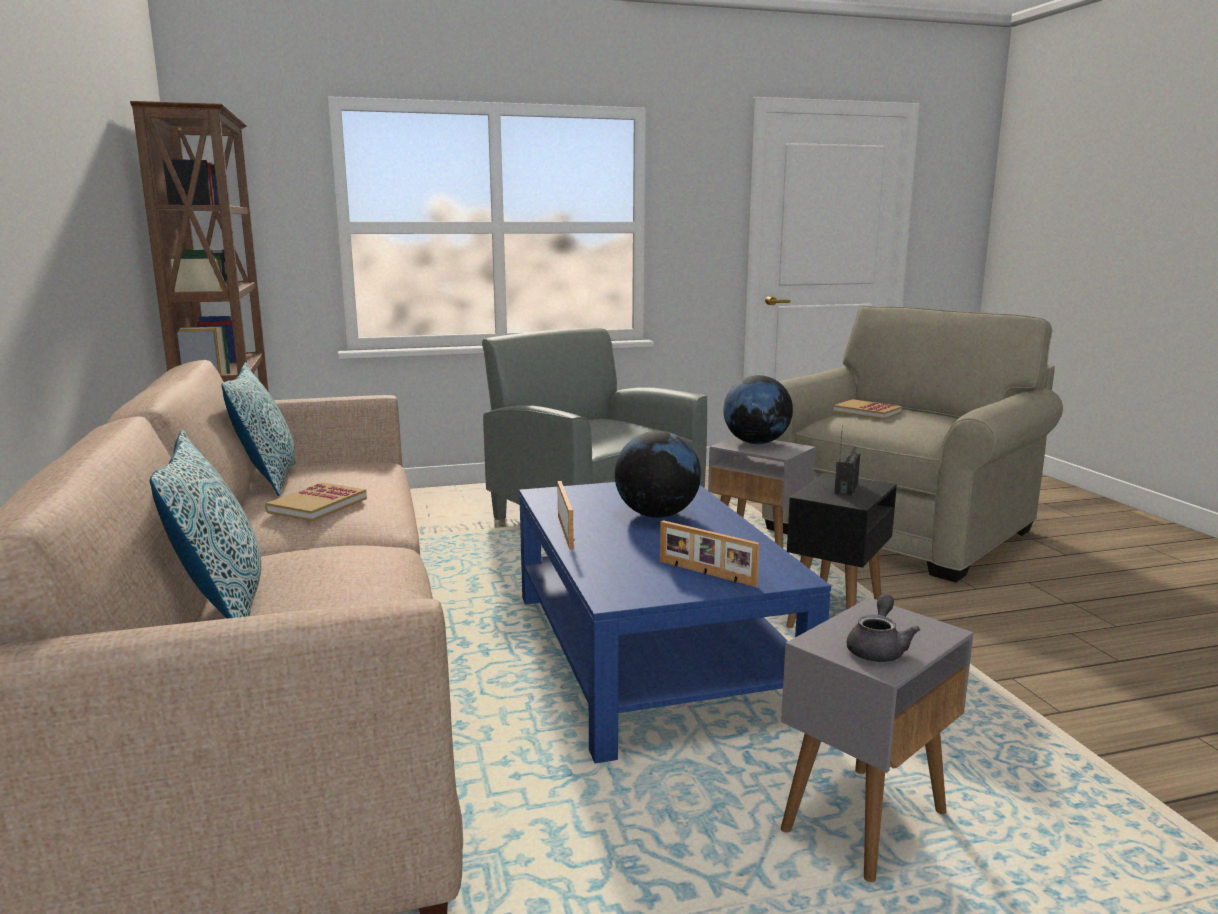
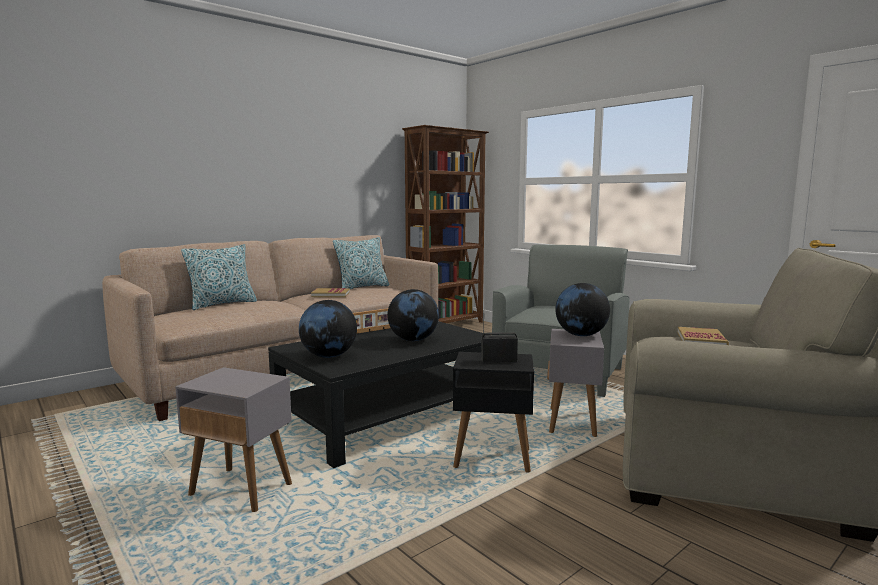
camera: 65 degrees right, 5 degrees down
blue coffee table [519,482,831,764] -> black coffee table [268,321,483,468]
picture frame [660,520,760,587] -> globe [299,300,357,358]
grey teapot [847,594,920,662] -> none

